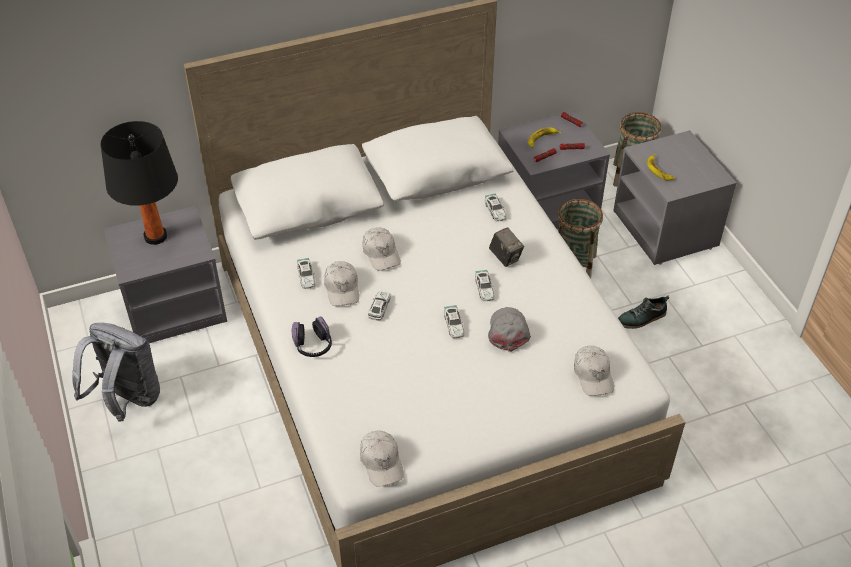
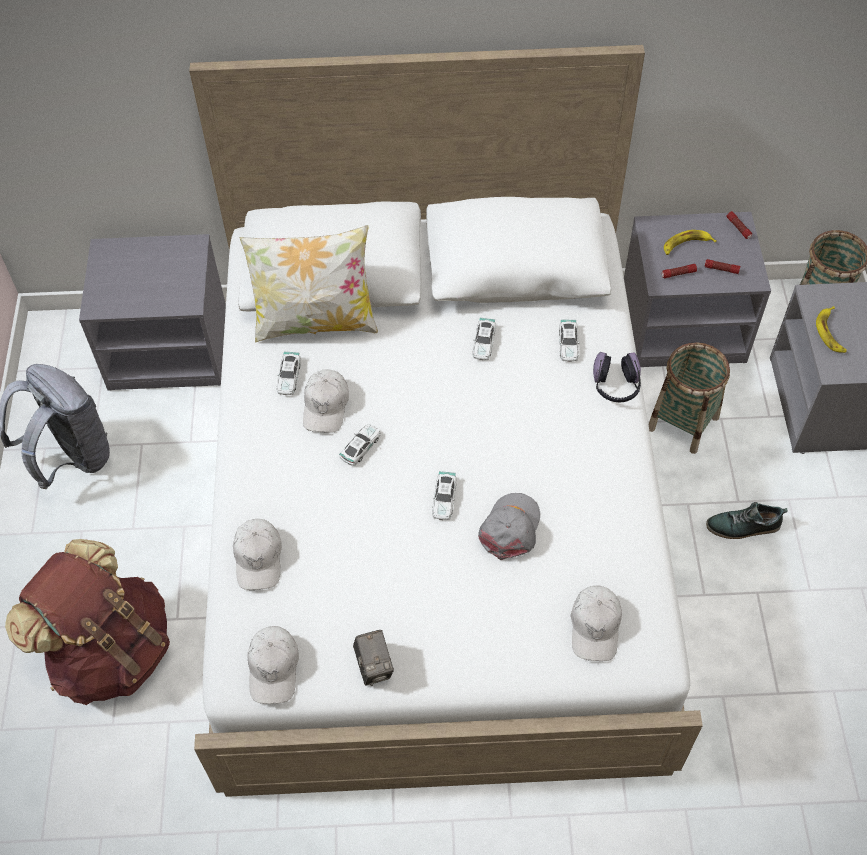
camera: 20 degrees right, 10 degrees up
black table lamp [101,121,178,245] -> none
headphones [292,316,332,357] -> headphones moved to [593,352,641,402]
white cap [363,227,401,271] -> white cap moved to [233,519,282,590]
toy car [475,270,494,301] -> toy car moved to [473,318,496,360]
camera [489,227,524,267] -> camera moved to [353,630,394,686]
none -> brown backpack [5,539,170,705]
none -> pillow [239,225,378,343]

